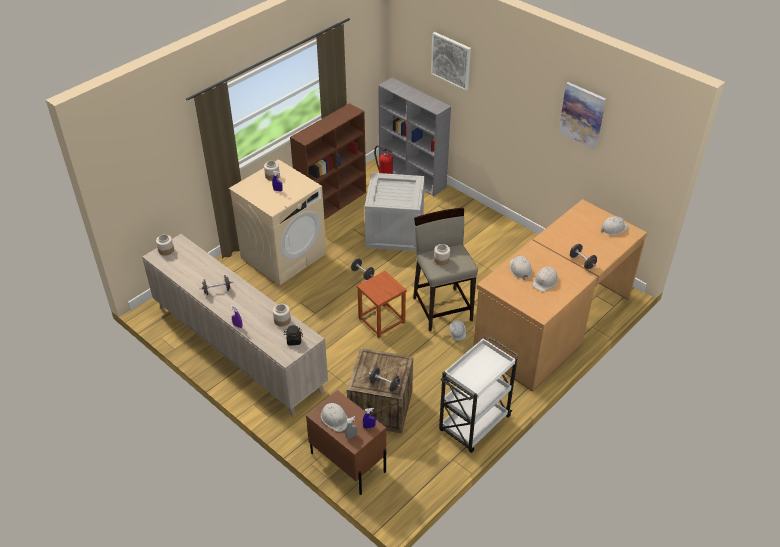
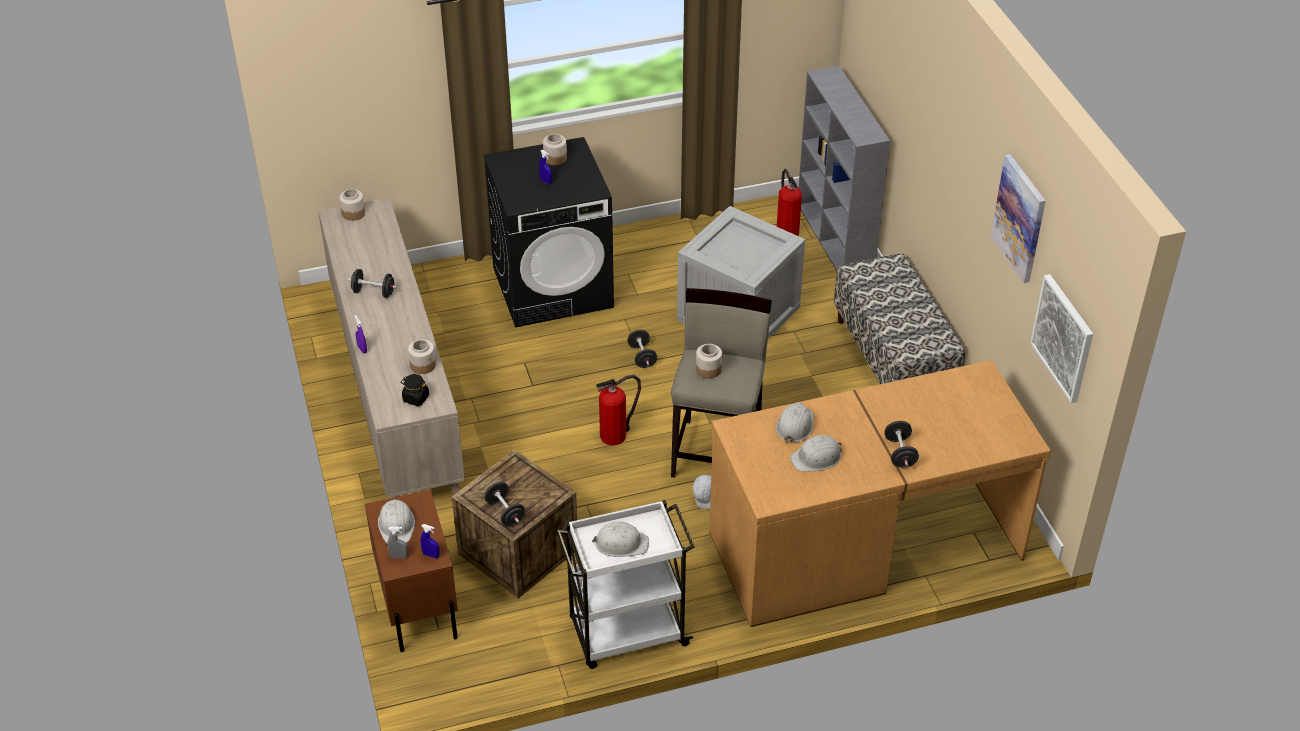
camera: 30 degrees right, 0 degrees up
beige washing machine [229,159,327,285] -> black washing machine [484,137,614,327]
brown bookcase [290,103,366,220] -> none
brown stool [357,271,407,338] -> fire extinguisher [596,375,641,446]
picture [431,32,471,91] -> picture moved to [1030,274,1093,403]
white hard hat [601,216,629,236] -> white hard hat moved to [592,521,649,557]
none -> bench [834,253,965,384]

